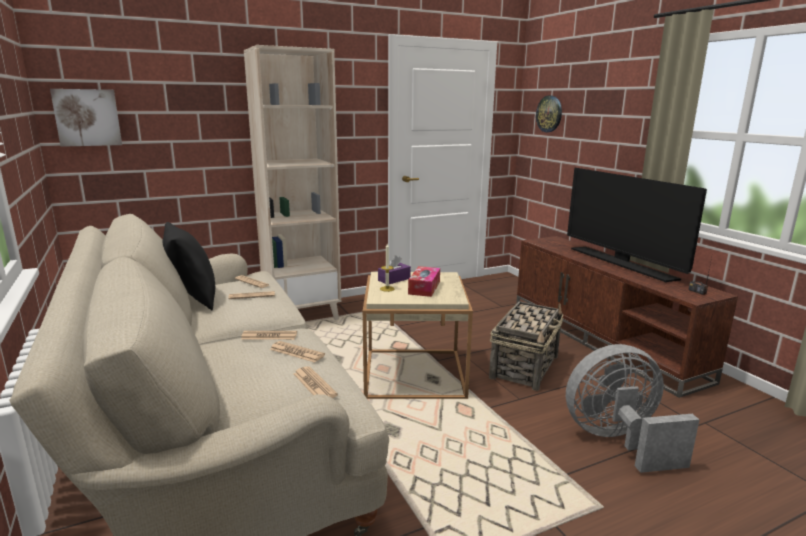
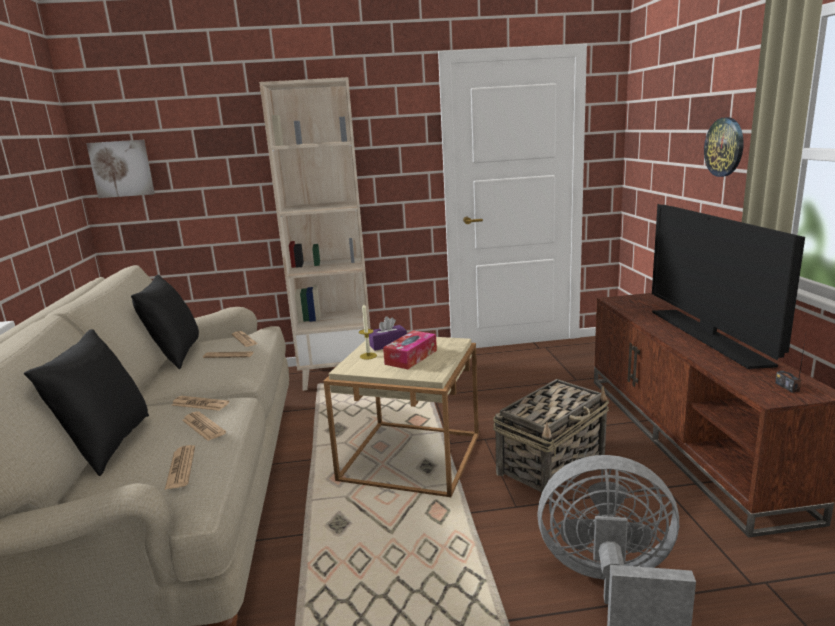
camera: 20 degrees right, 0 degrees up
wall clock [536,96,562,132] -> wall clock moved to [704,117,744,177]
none -> black pillow [24,329,149,476]

